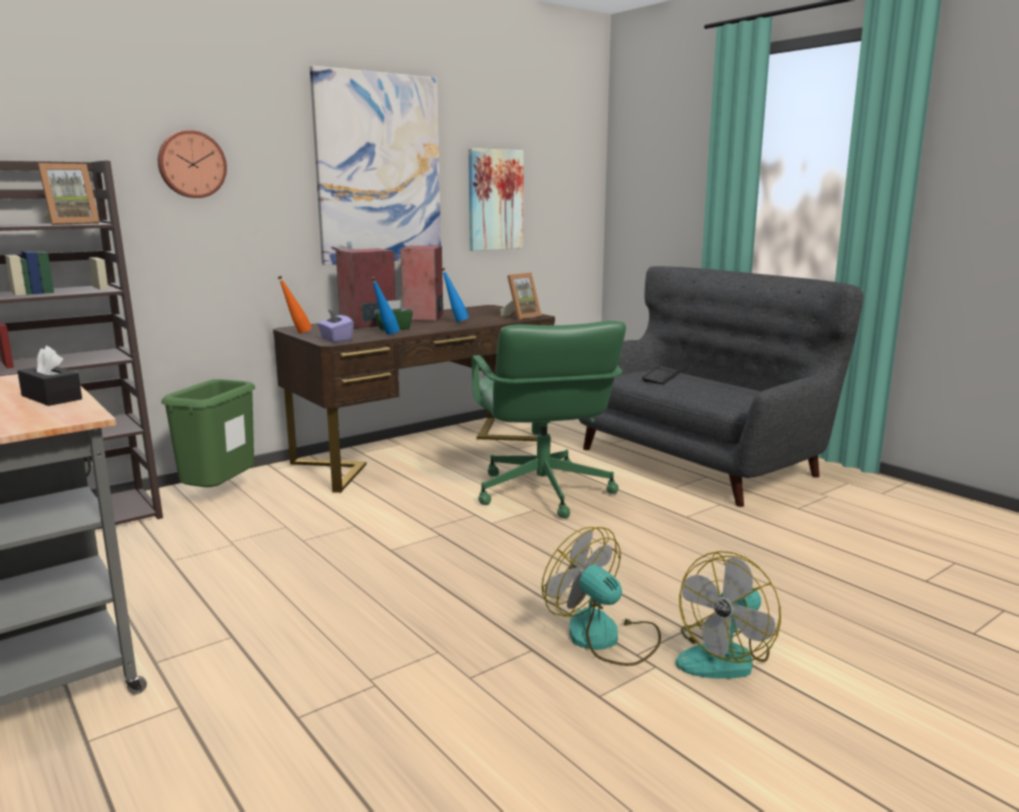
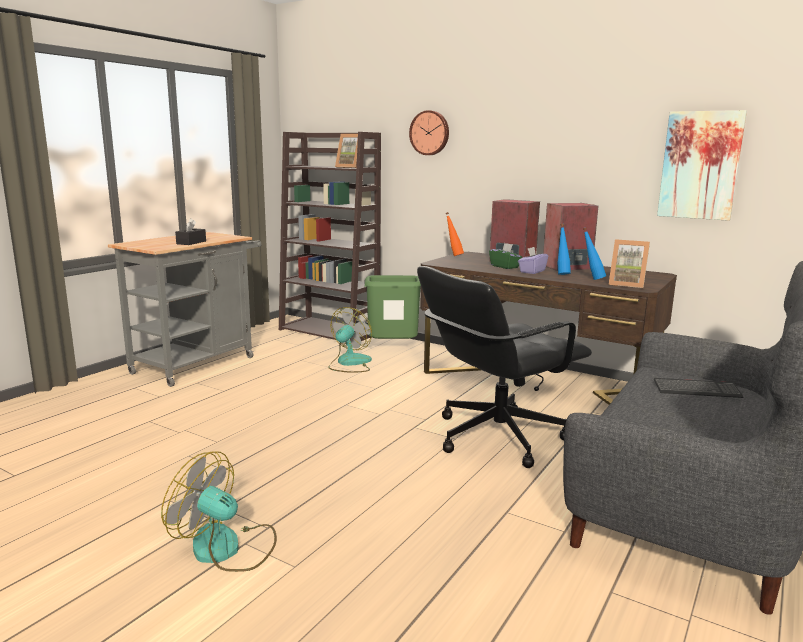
camera: 70 degrees right, 0 degrees up
picture [310,66,441,265] -> none
purple tissue box [317,309,354,343] -> purple tissue box moved to [518,247,548,274]
blue bottle [371,277,400,335] -> blue bottle moved to [583,228,606,280]
green office chair [472,321,626,518] -> black office chair [417,266,592,468]
fan [542,527,661,666] -> fan moved to [329,307,372,373]

